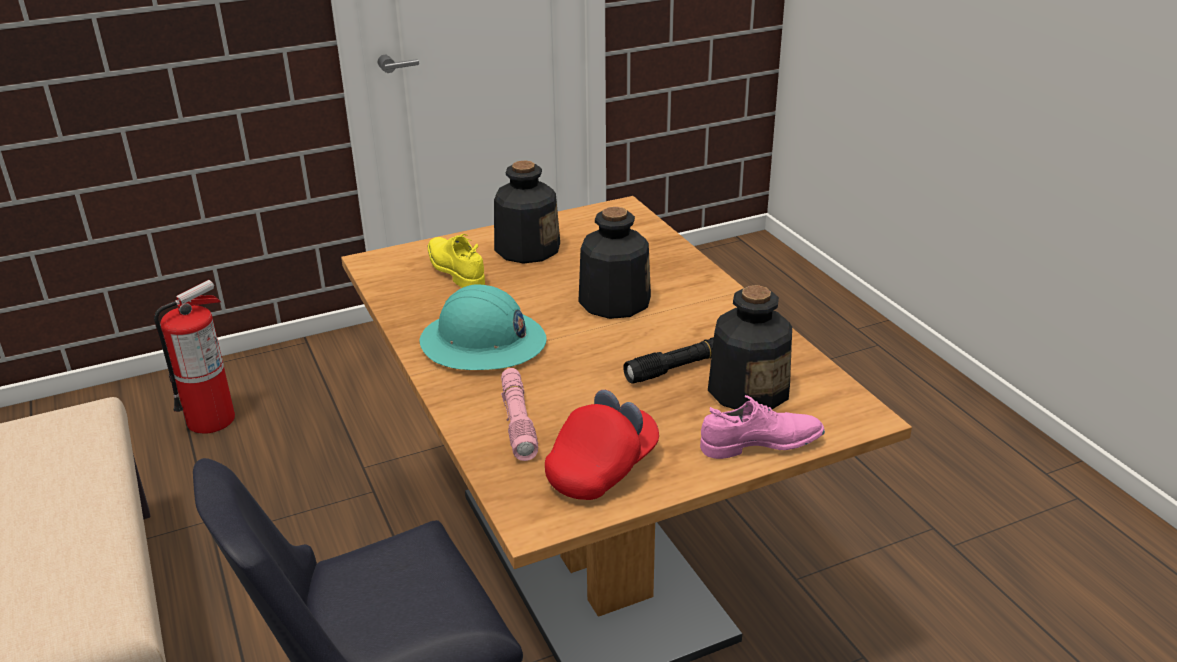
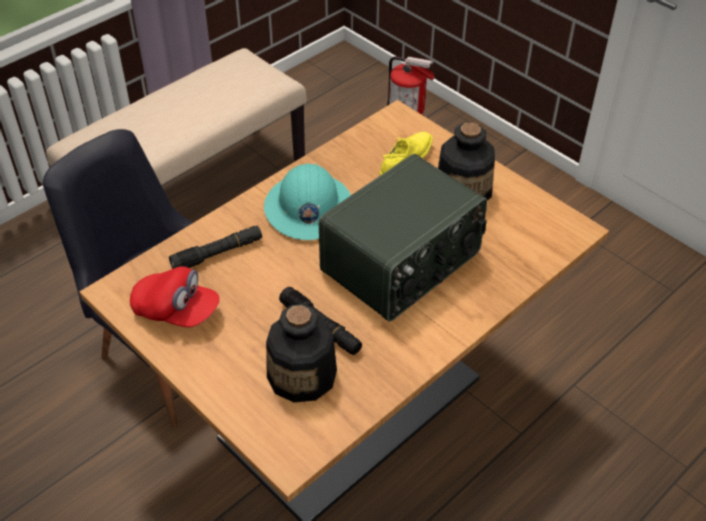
camera: 70 degrees right, 15 degrees up
pink flashlight [501,368,538,461] -> black flashlight [169,226,262,269]
bottle [578,207,651,319] -> radio [319,154,487,322]
pink shoe [700,395,825,459] -> none

